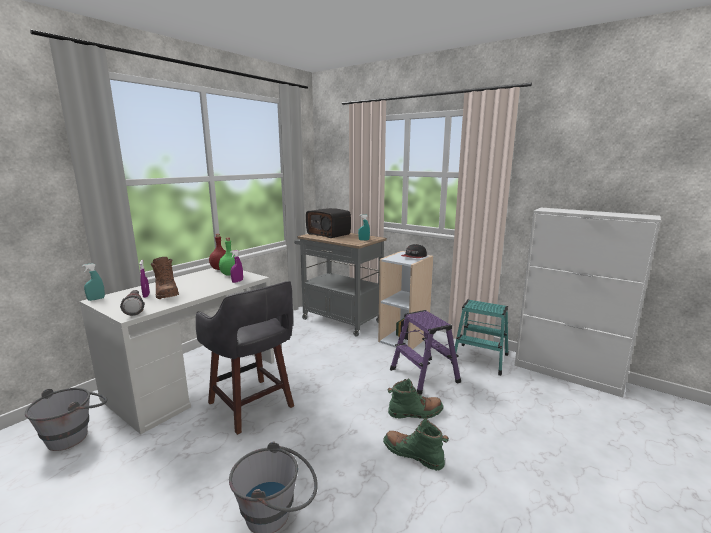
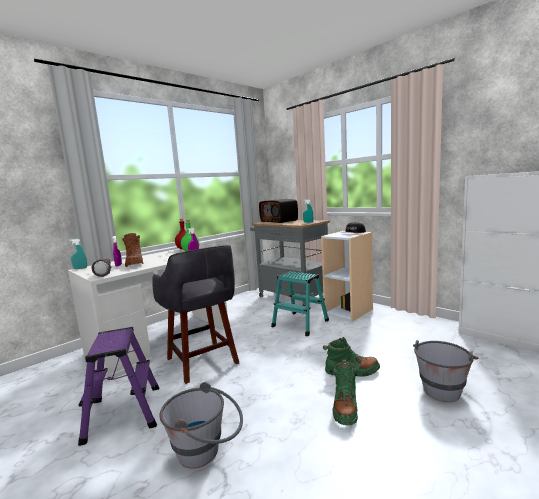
camera: 10 degrees right, 5 degrees down
grey bucket [25,388,108,451] -> grey bucket moved to [413,340,478,402]
green boot [383,418,449,471] -> green boot turned 120 degrees counterclockwise [333,359,358,425]
purple step ladder [390,310,461,395] -> purple step ladder moved to [78,327,159,446]
turquoise step ladder [451,299,509,376] -> turquoise step ladder moved to [271,271,329,336]

